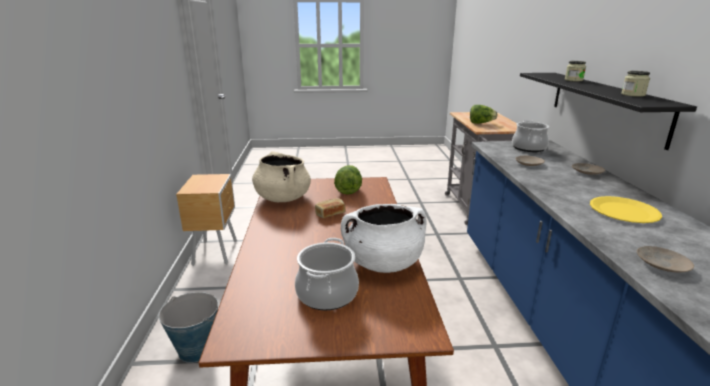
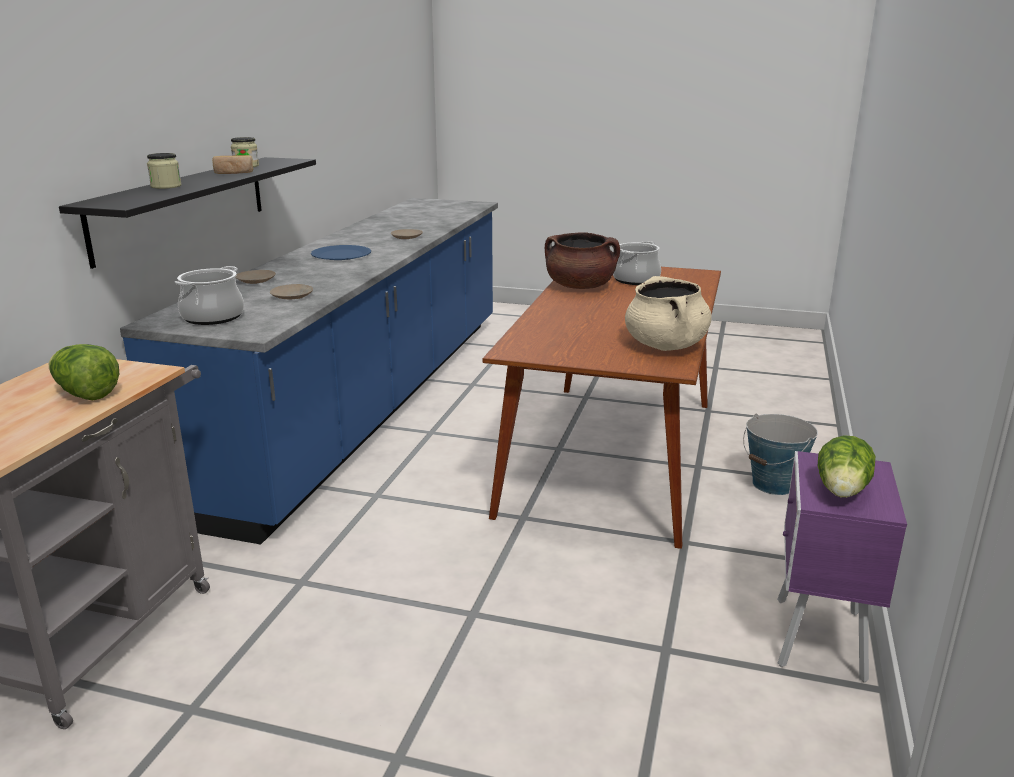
camera: 160 degrees left, 0 degrees up
brown nightstand [176,174,237,266] -> purple nightstand [777,451,907,683]
bread [315,198,346,218] -> bread moved to [212,155,253,174]
lettuce [334,165,362,195] -> lettuce moved to [818,435,875,498]
white cooking pot [341,204,427,273] -> brown cooking pot [545,232,620,289]
yellow plate [590,196,662,223] -> blue plate [311,245,371,260]

